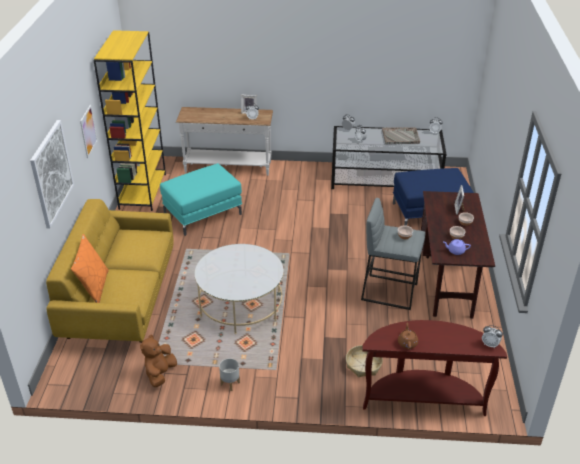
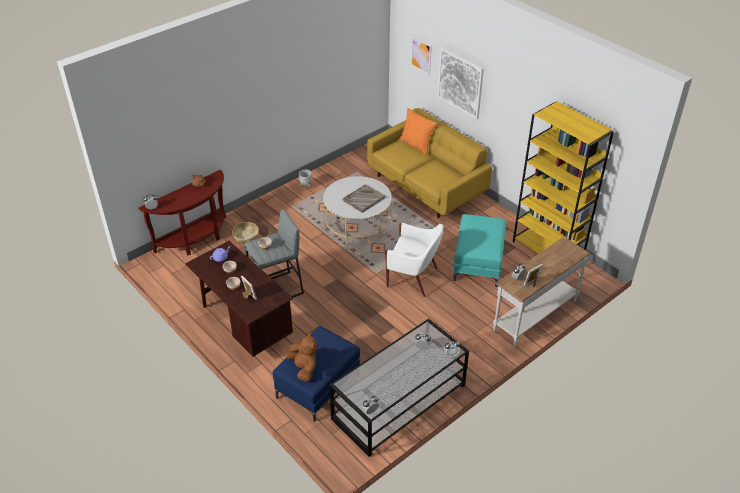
camera: 135 degrees right, 5 degrees up
picture [80,105,98,158] -> picture moved to [411,36,432,75]
brown plush toy [140,334,177,387] -> brown plush toy moved to [286,333,317,382]
grey tray [382,127,420,144] -> grey tray moved to [342,184,385,213]
none -> white armchair [385,223,443,297]

